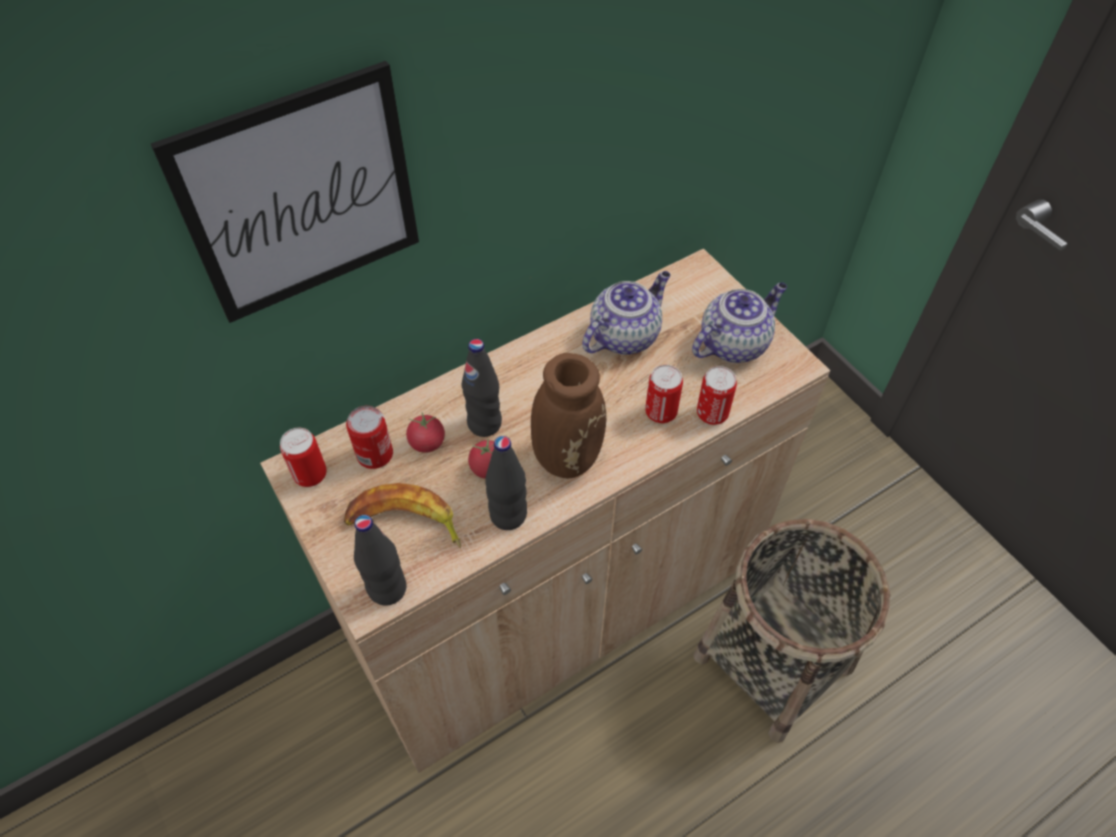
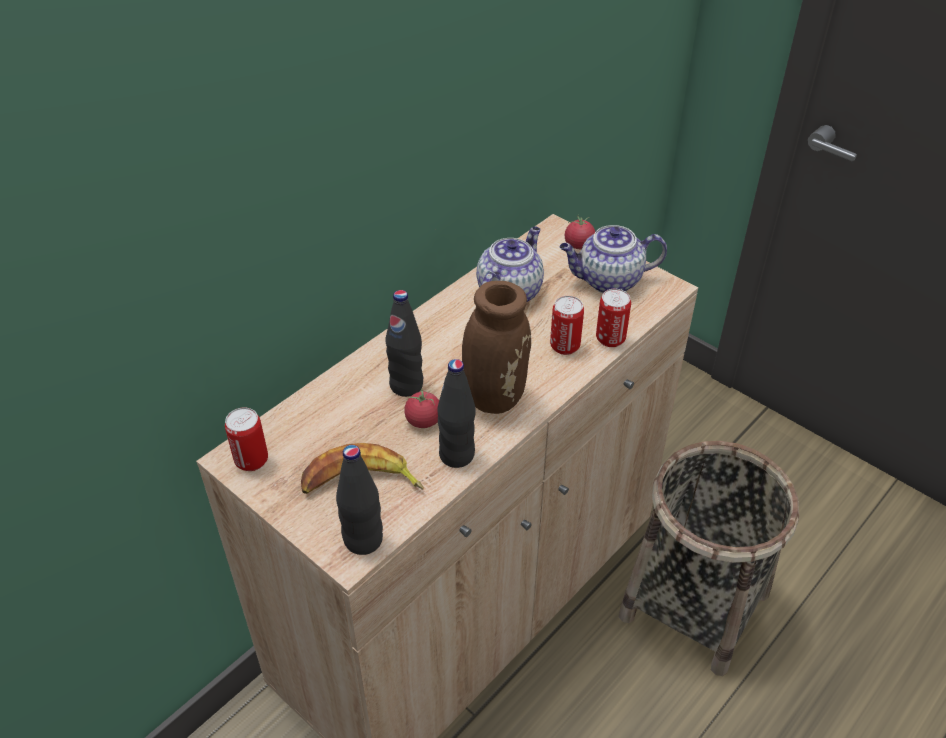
camera: 15 degrees left, 10 degrees down
picture [151,61,419,323] -> none
can [346,406,393,469] -> none
tomato [406,412,445,453] -> tomato moved to [565,215,595,249]
teapot [692,282,787,363] -> teapot turned 135 degrees counterclockwise [559,225,667,293]

